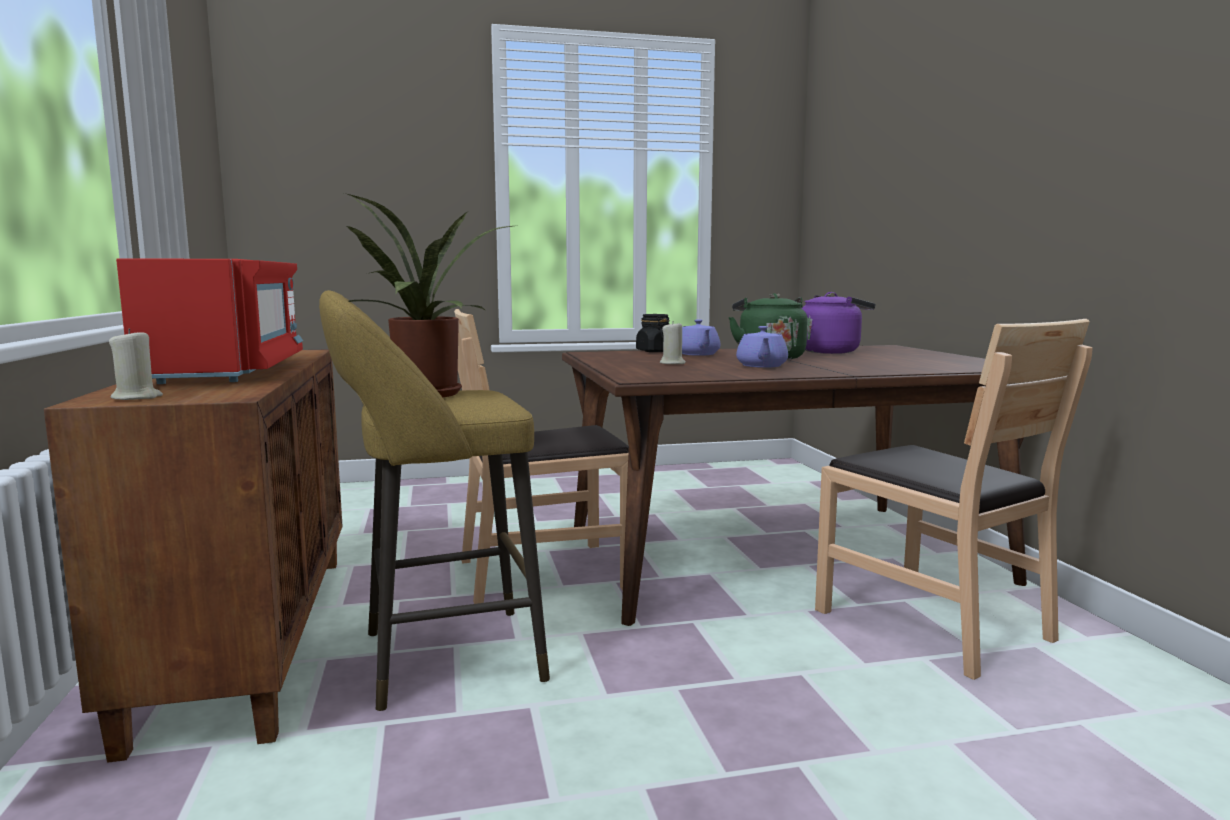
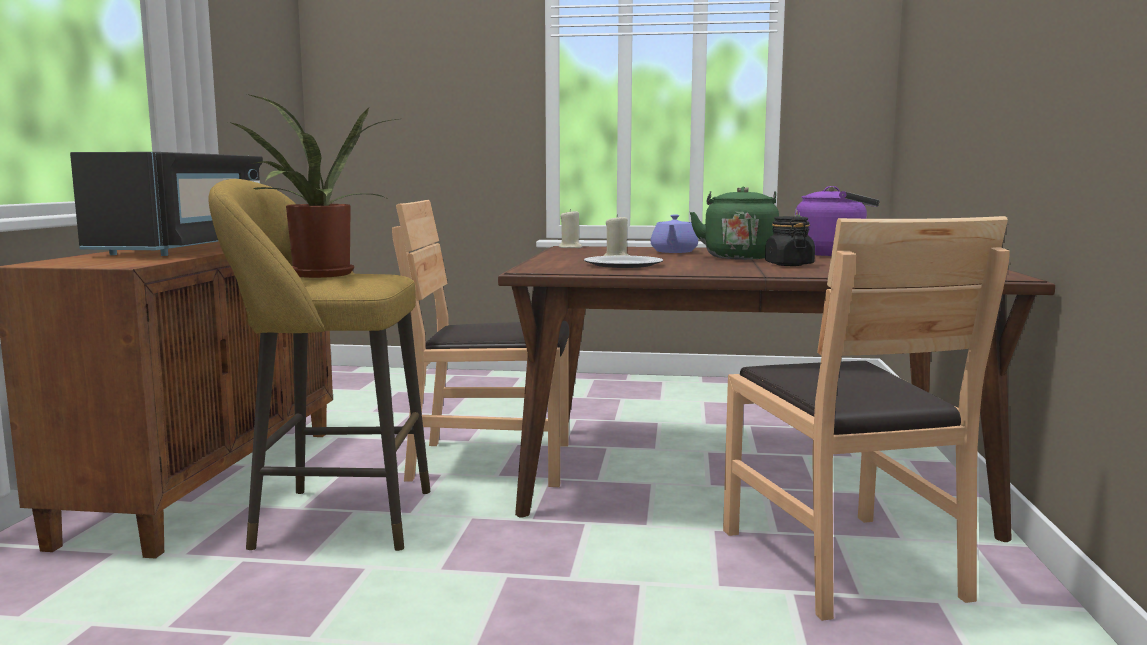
camera: 20 degrees right, 0 degrees up
beige candle [109,329,163,400] -> beige candle moved to [559,209,583,248]
red microwave [116,258,303,384] -> black microwave [70,152,263,256]
black jar [636,314,670,352] -> black jar moved to [765,216,815,266]
purple teapot [736,326,788,368] -> none
none -> plate [584,256,663,268]

